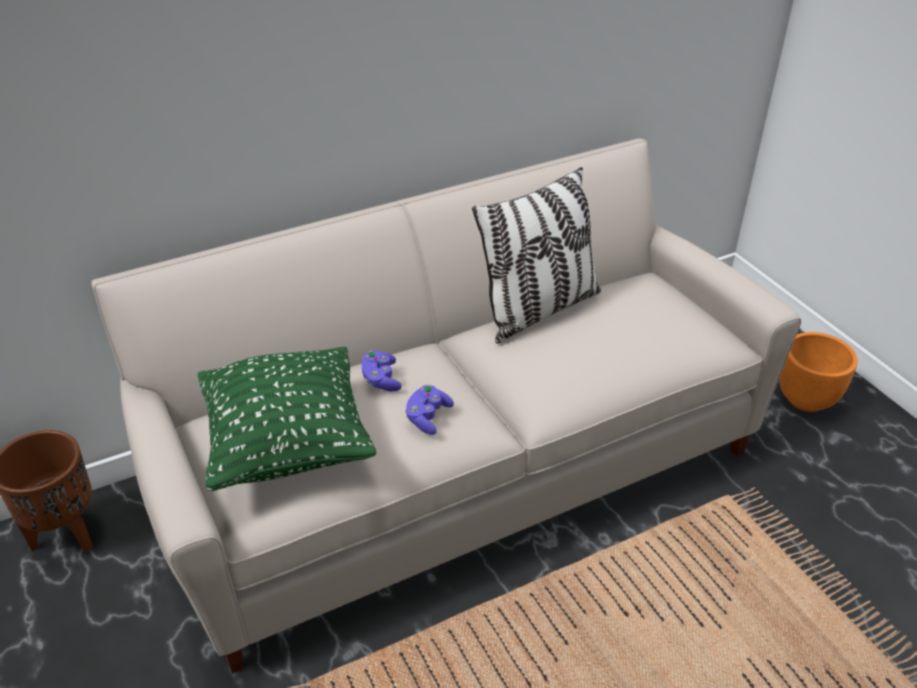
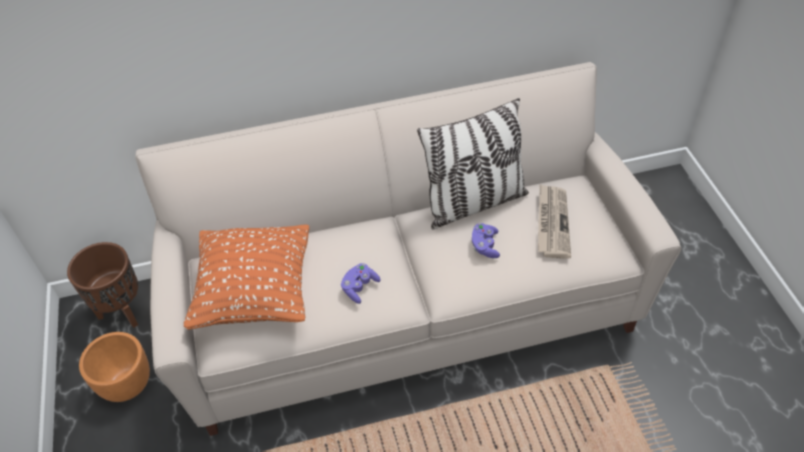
camera: 15 degrees right, 10 degrees up
green pillow [198,347,376,491] -> orange pillow [184,225,309,330]
purple game controller [362,350,402,392] -> purple game controller moved to [472,223,500,258]
orange planter [779,332,858,412] -> orange planter moved to [79,332,150,402]
none -> newspaper [538,184,571,259]

